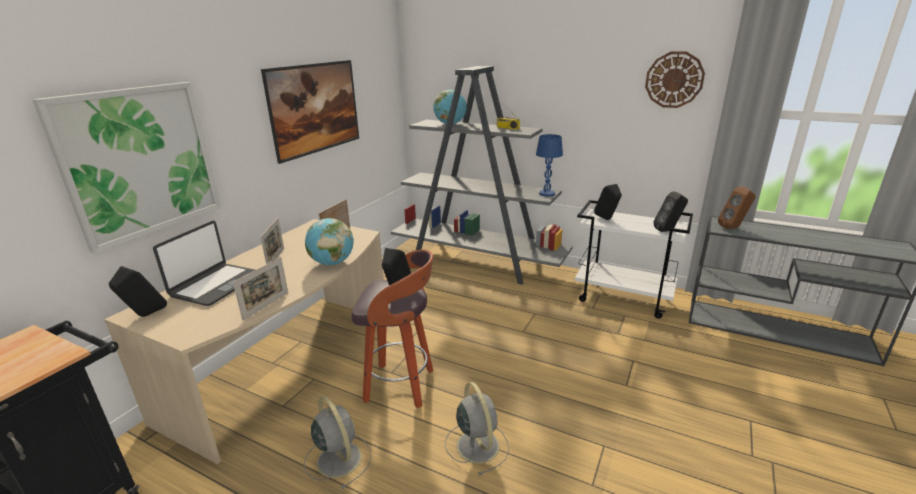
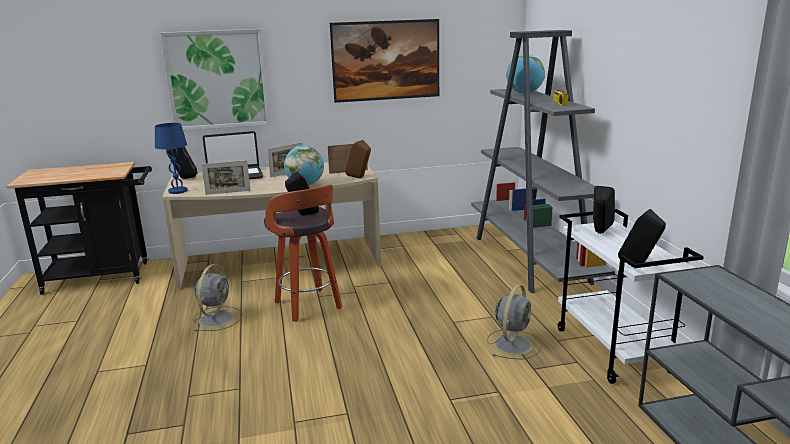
camera: 50 degrees right, 5 degrees down
grey fan [445,382,509,475] -> grey fan moved to [487,284,541,360]
blue table lamp [536,134,563,196] -> blue table lamp moved to [155,123,188,194]
wall clock [645,52,705,108] -> none
brown speaker [718,186,756,229] -> brown speaker moved to [345,140,371,178]

